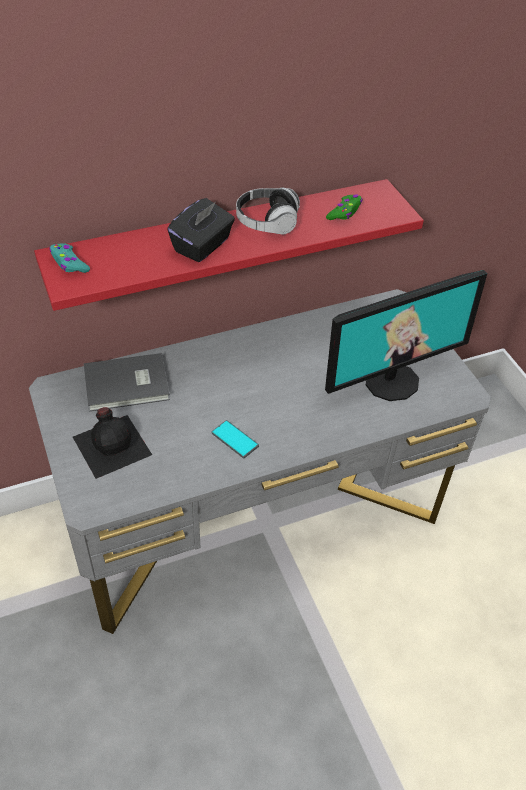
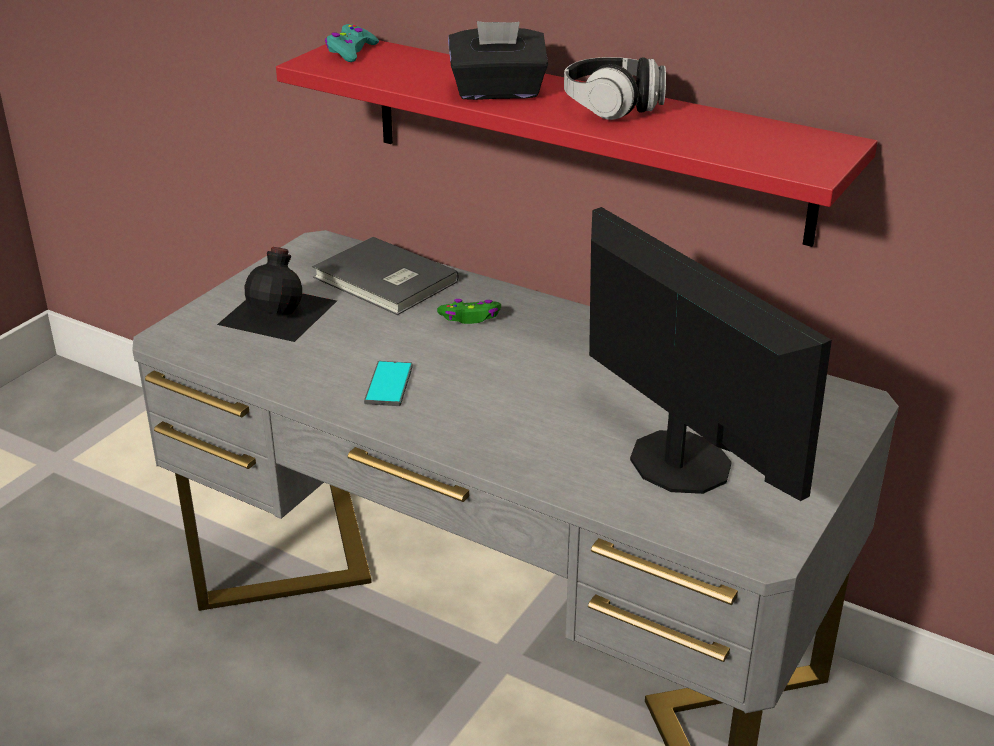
camera: 55 degrees right, 15 degrees down
monitor [325,270,487,401] -> monitor turned 150 degrees counterclockwise [589,207,832,501]
green game controller [326,194,362,220] -> green game controller moved to [437,299,501,324]

